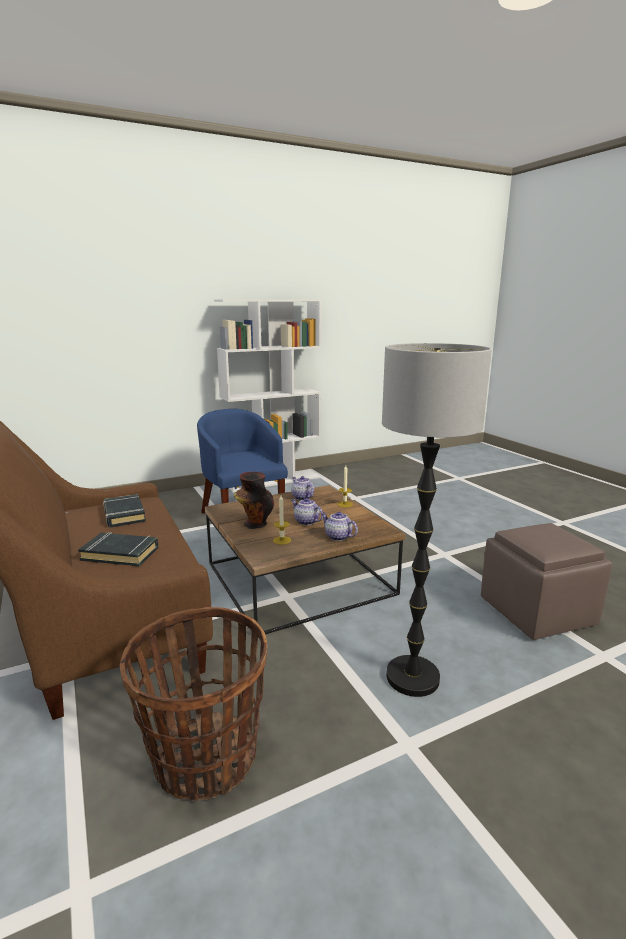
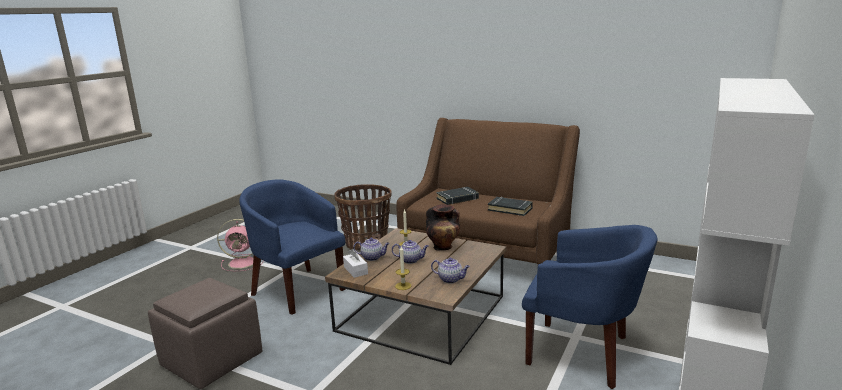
camera: 145 degrees right, 0 degrees up
floor lamp [382,343,492,697] -> blue armchair [239,179,346,315]
none -> pink fan [217,219,264,272]
none -> white tissue box [343,249,368,278]

